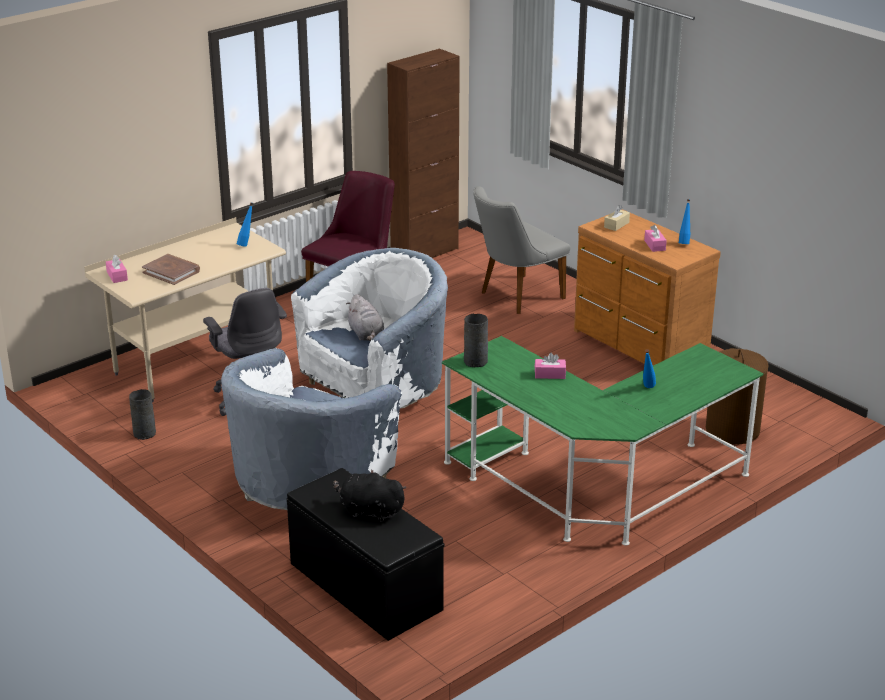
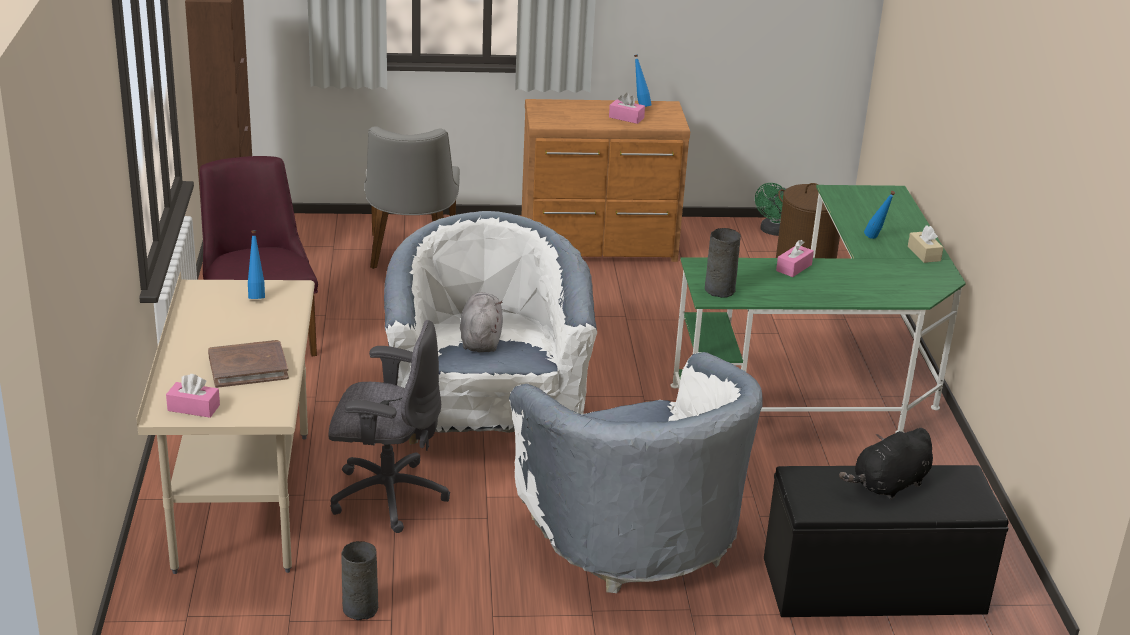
camera: 55 degrees left, 0 degrees up
grey plush toy [346,294,384,341] -> grey plush toy turned 105 degrees counterclockwise [460,292,503,352]
beige tissue box [604,205,630,231] -> beige tissue box moved to [908,225,944,263]
none -> green fan [755,183,786,236]

